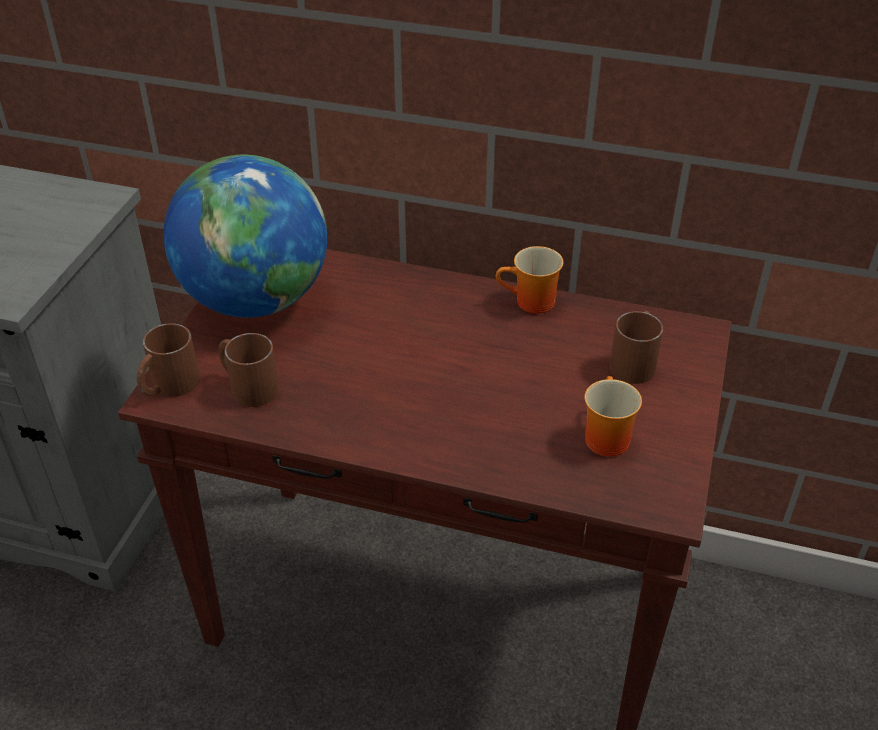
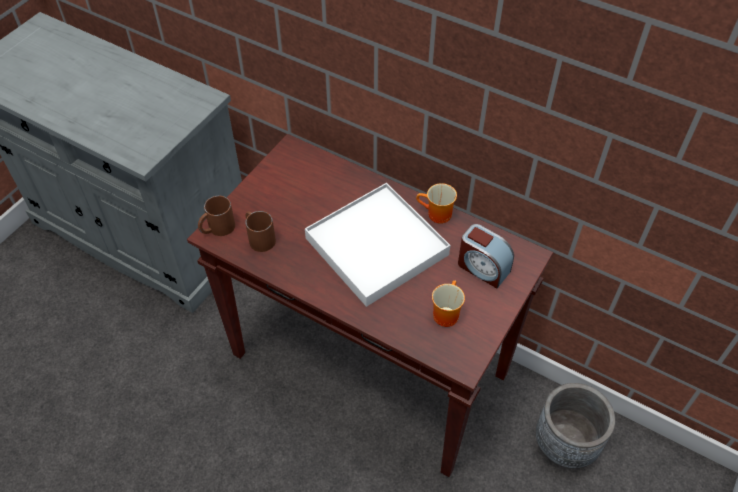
camera: 15 degrees right, 10 degrees up
globe [164,155,327,318] -> none
brown mug [610,311,663,384] -> alarm clock [458,224,514,288]
none -> white tray [305,183,450,307]
none -> grey planter [536,383,615,468]

